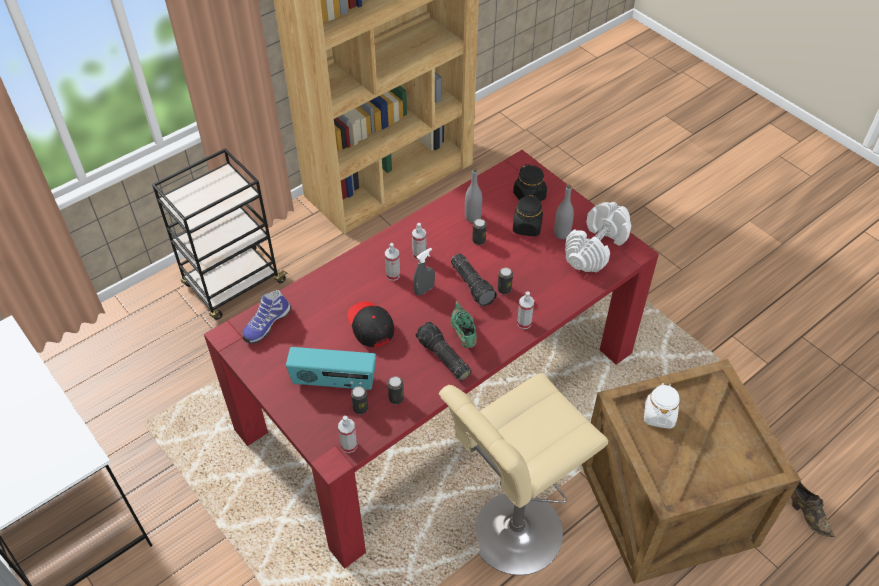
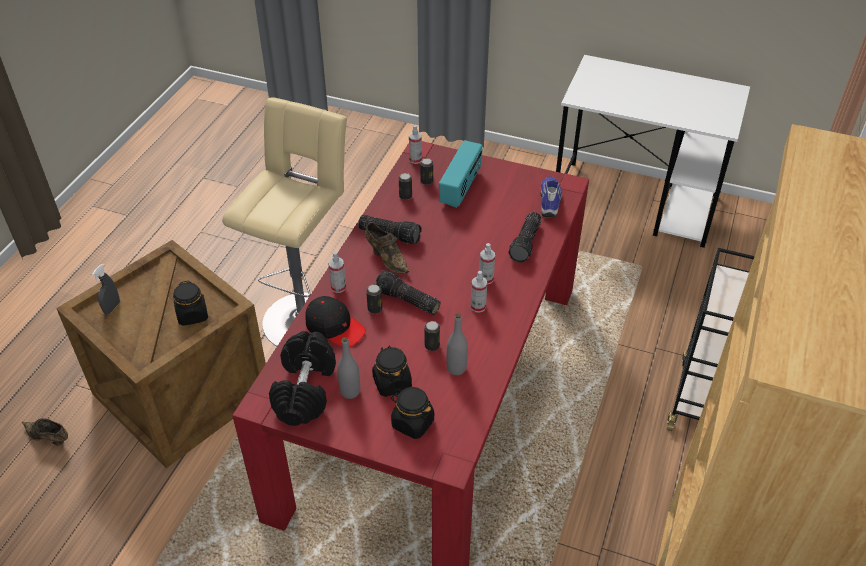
camera: 150 degrees right, 5 degrees down
radio [286,347,376,390] -> radio turned 135 degrees clockwise [439,140,483,208]
black cap [347,301,394,347] -> black cap moved to [305,296,366,347]
grey spray bottle [413,248,435,296] -> grey spray bottle moved to [91,264,120,314]
green shoe [451,301,477,348] -> brown shoe [365,222,409,274]
white dumbbell [565,202,631,273] -> black dumbbell [269,331,336,426]
white jar [644,383,680,429] -> black jar [173,280,208,326]
none -> flashlight [509,212,541,263]

